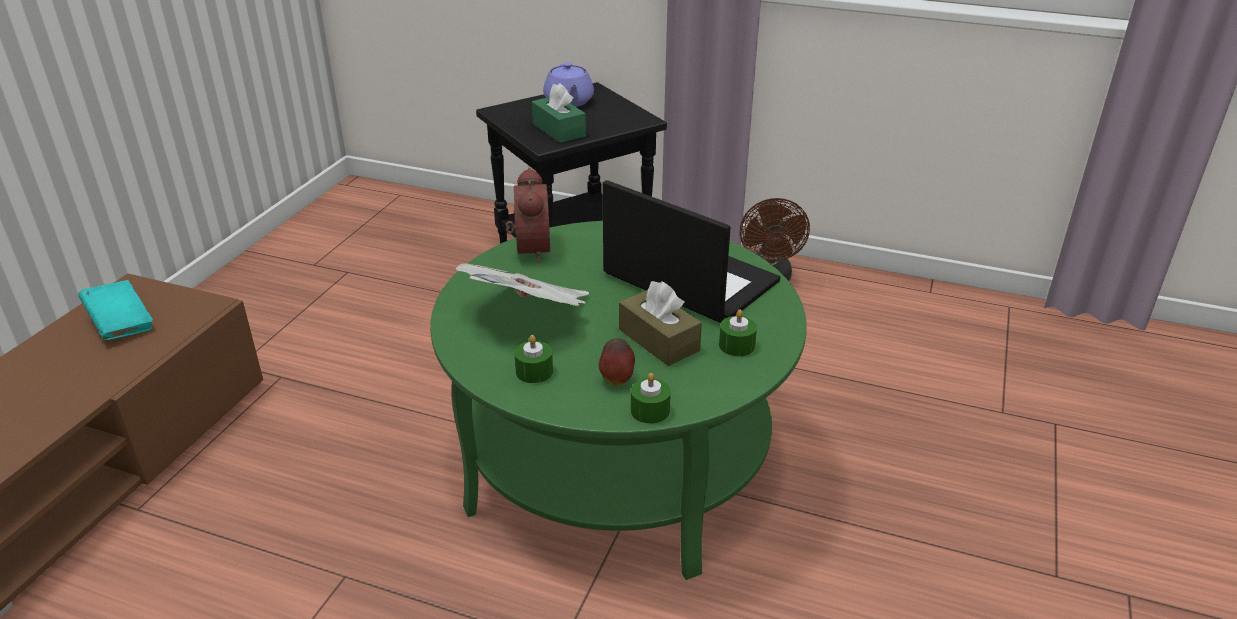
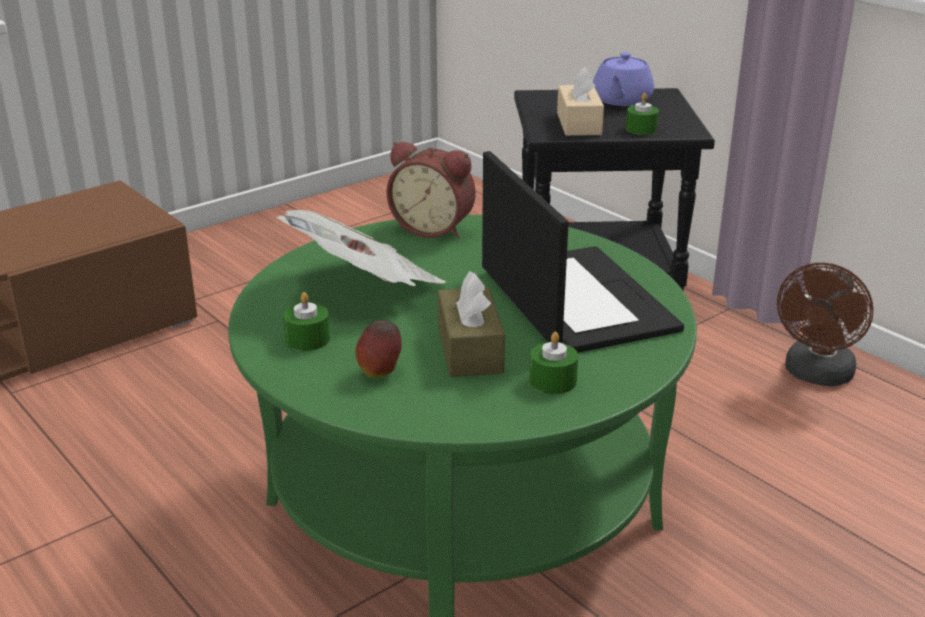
camera: 30 degrees right, 5 degrees down
turquoise book [78,280,153,340] -> none
alarm clock [506,167,550,262] -> alarm clock turned 90 degrees clockwise [386,141,476,238]
green tissue box [532,83,586,143] -> beige tissue box [557,67,604,136]
green candle [631,373,671,424] -> green candle moved to [626,93,659,135]

